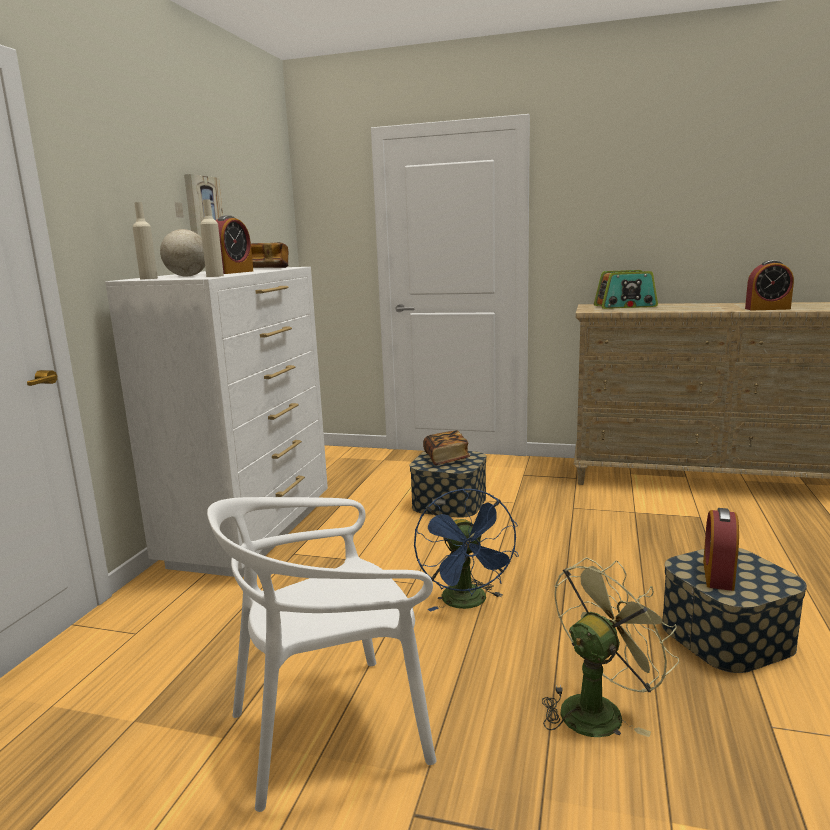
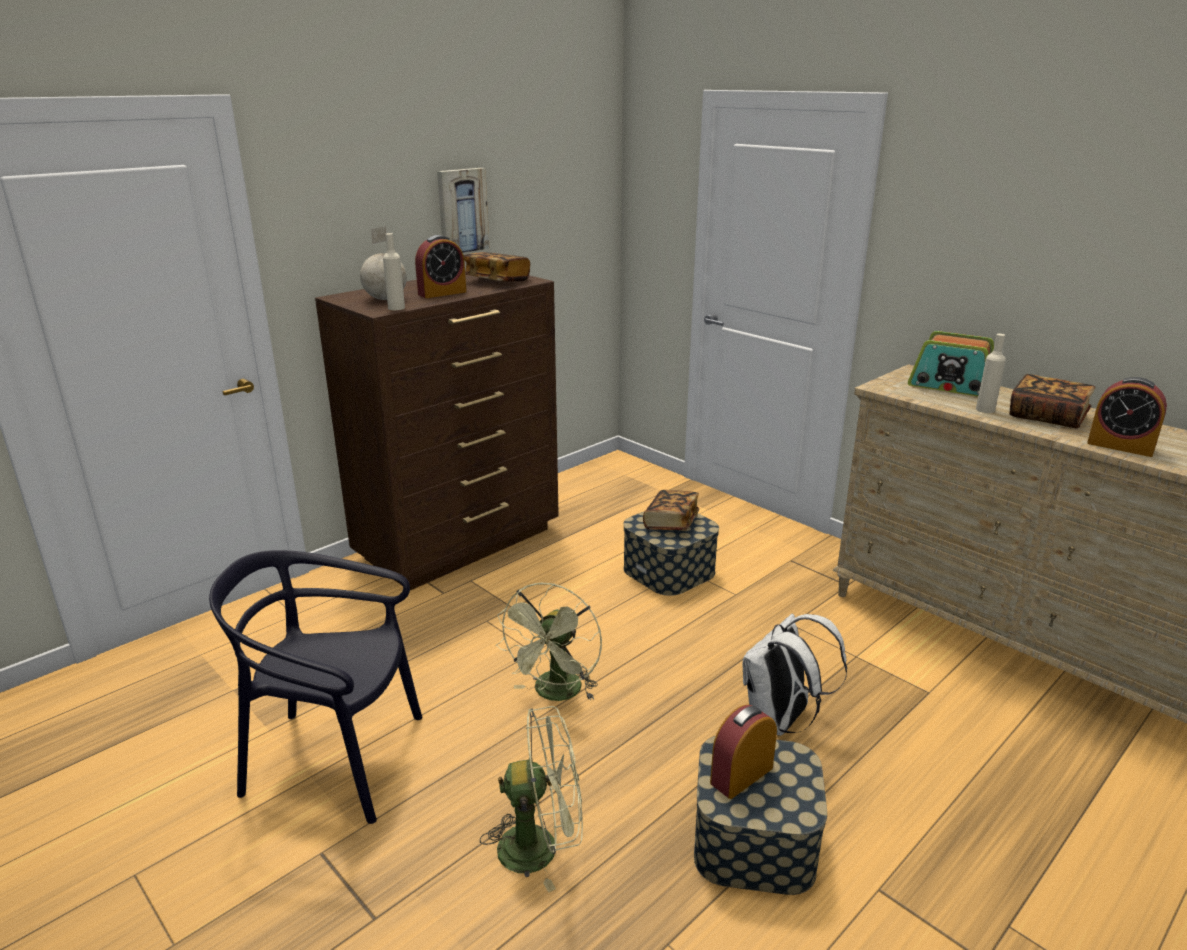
camera: 30 degrees right, 10 degrees up
white dresser [105,267,328,578] -> brown dresser [315,275,559,590]
beige bottle [133,202,158,279] -> beige bottle moved to [976,334,1006,413]
white chair [207,497,437,812] -> black chair [209,550,423,824]
blue fan [414,488,519,612] -> green fan [496,583,602,701]
none -> white backpack [743,614,847,736]
none -> book [1009,374,1095,428]

